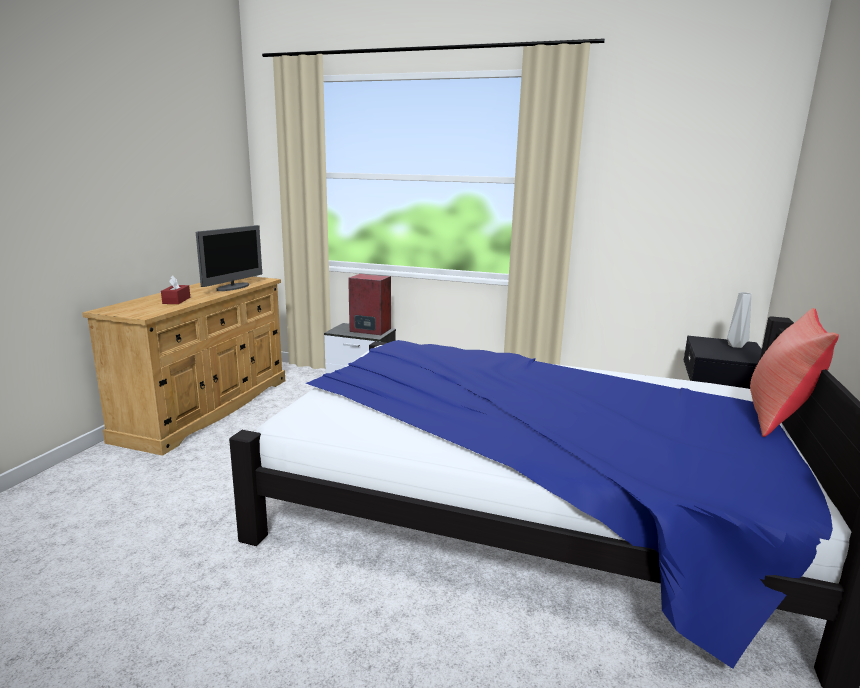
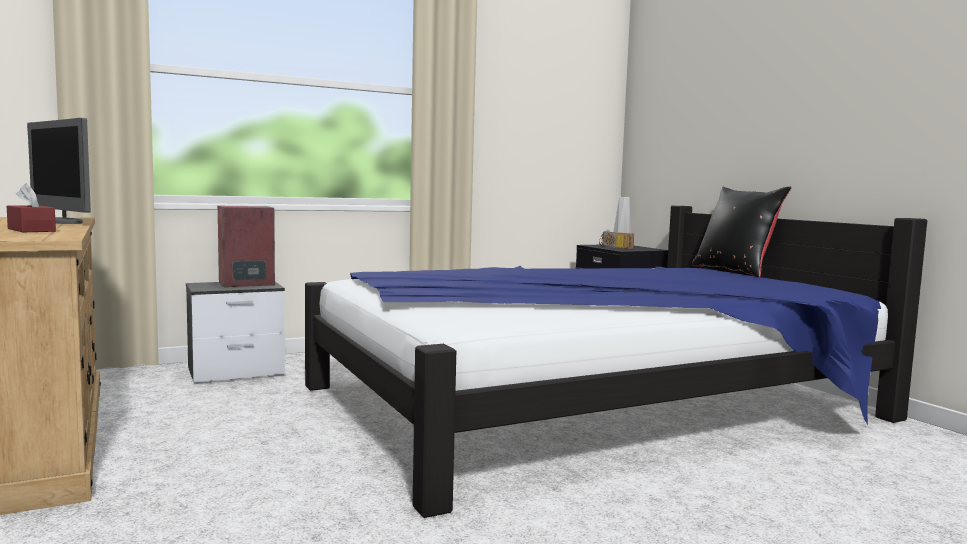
camera: 45 degrees left, 10 degrees down
monitor [196,225,262,291] -> monitor turned 150 degrees clockwise [27,118,91,224]
red pillow [750,308,839,437] -> black pillow [692,186,791,278]
none -> radio [599,232,634,249]

